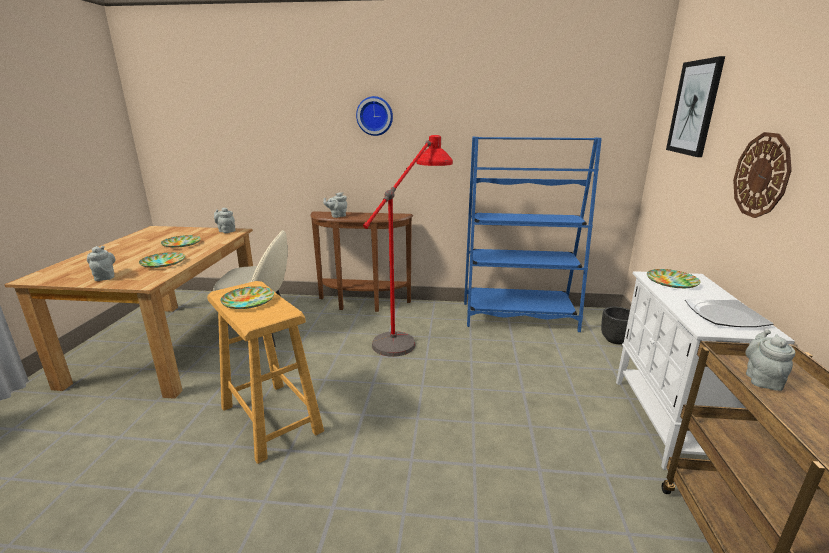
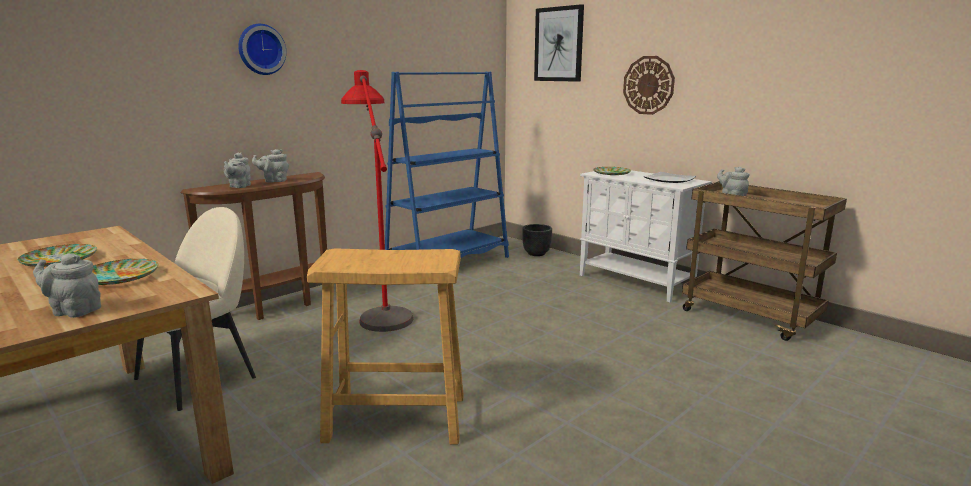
camera: 50 degrees left, 5 degrees down
grey teapot [214,207,236,233] -> grey teapot moved to [252,149,289,183]
plate [220,286,274,309] -> none

